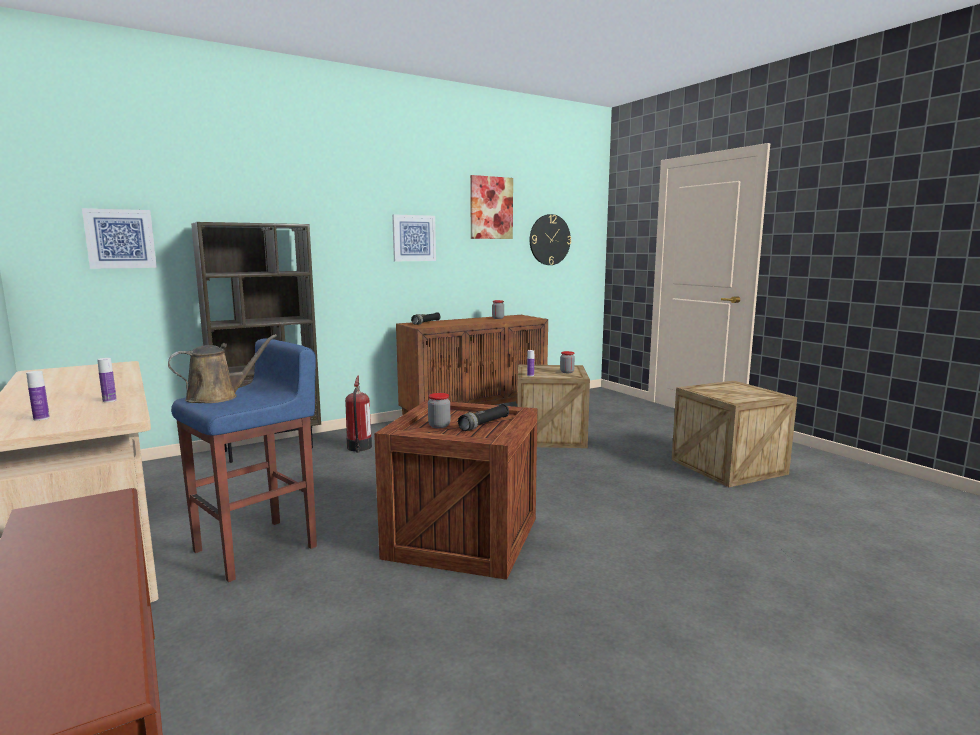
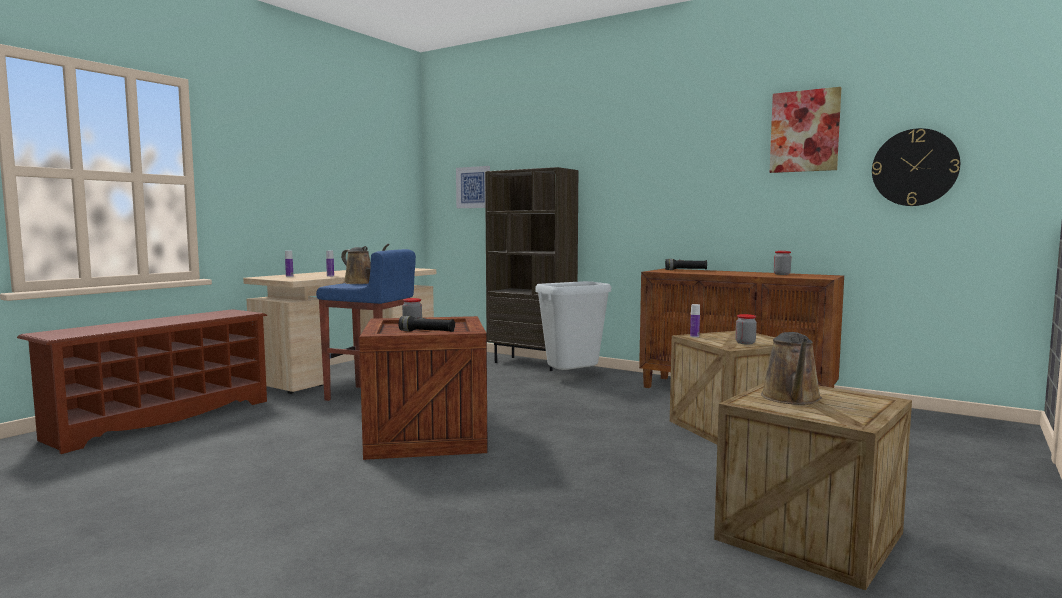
camera: 65 degrees right, 5 degrees down
fire extinguisher [345,376,372,453] -> grey trash can [535,281,611,370]
picture [392,214,436,261] -> none
none -> brown watering can [761,332,822,405]

